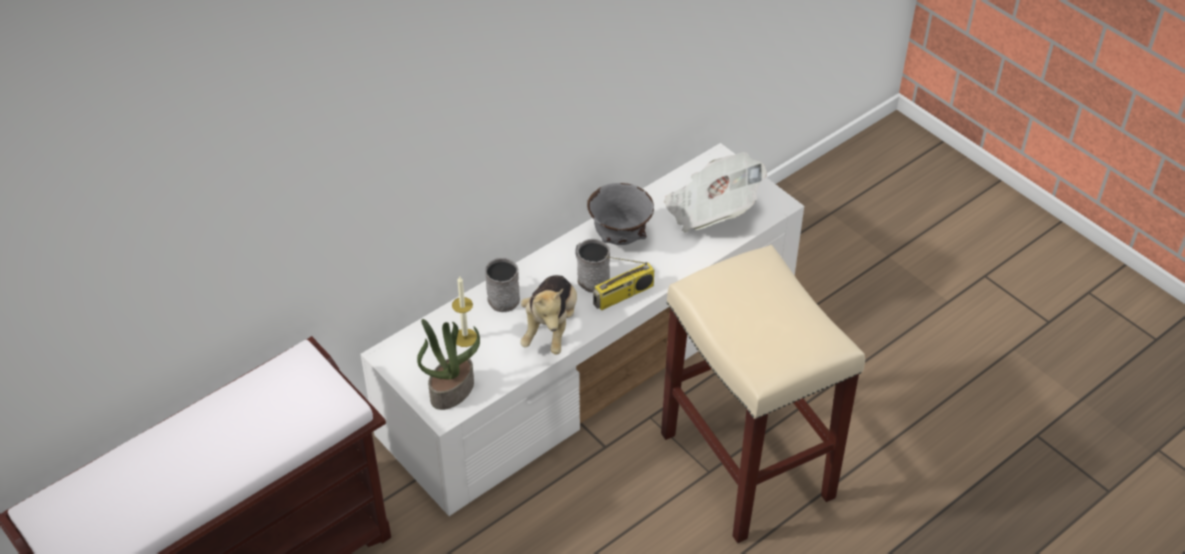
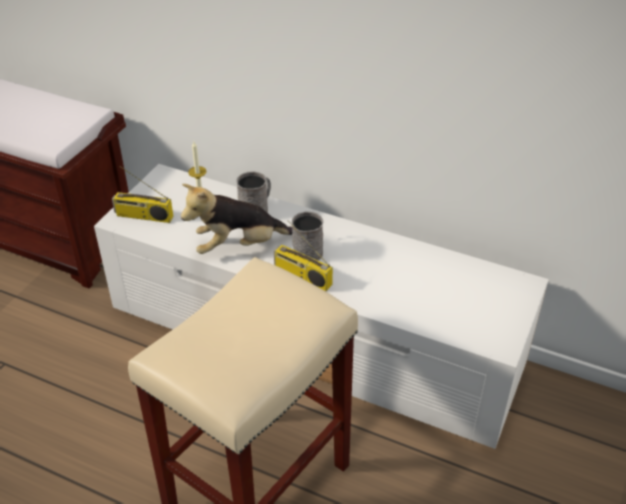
camera: 65 degrees right, 5 degrees down
potted plant [417,319,480,410] -> radio [112,166,173,223]
grey bowl [587,183,654,245] -> none
newspaper [664,152,767,233] -> none

